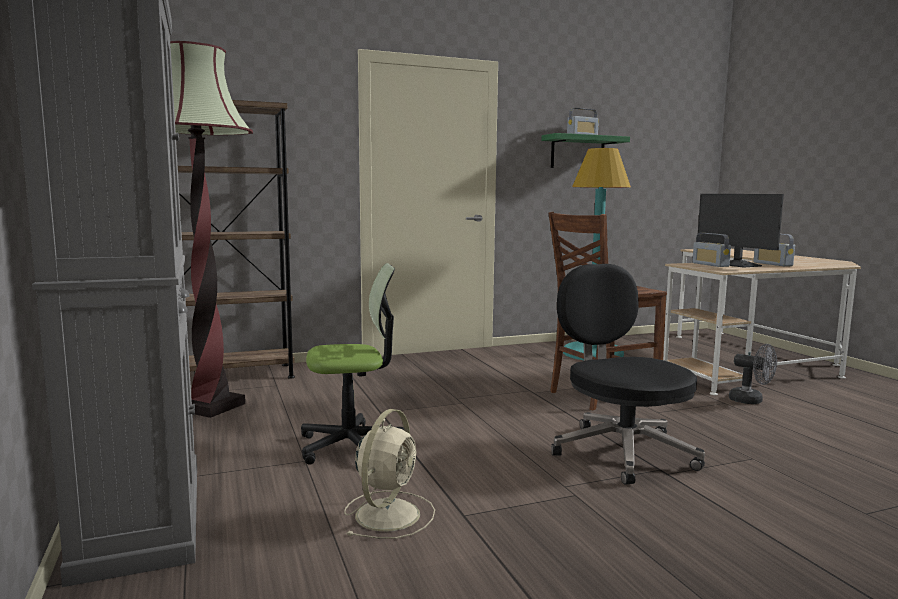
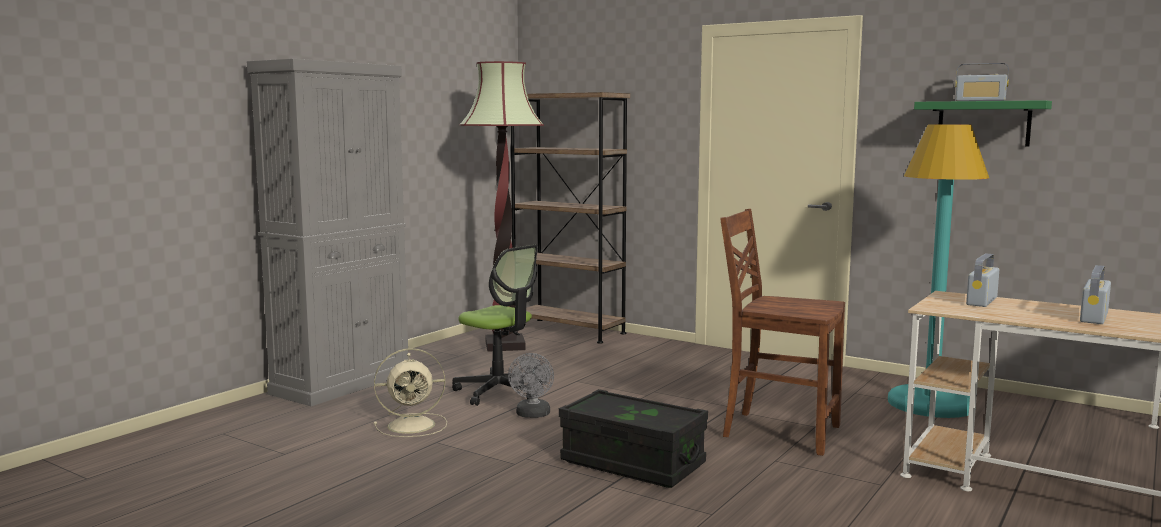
camera: 55 degrees right, 0 degrees up
black office chair [551,264,705,485] -> black storage box [559,389,708,488]
monitor [698,194,784,268] -> none
grey fan [729,344,777,404] -> grey fan moved to [508,353,554,418]

